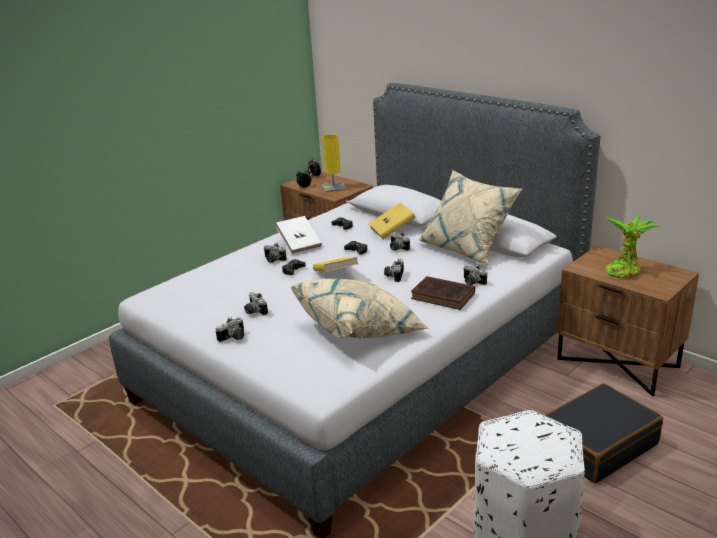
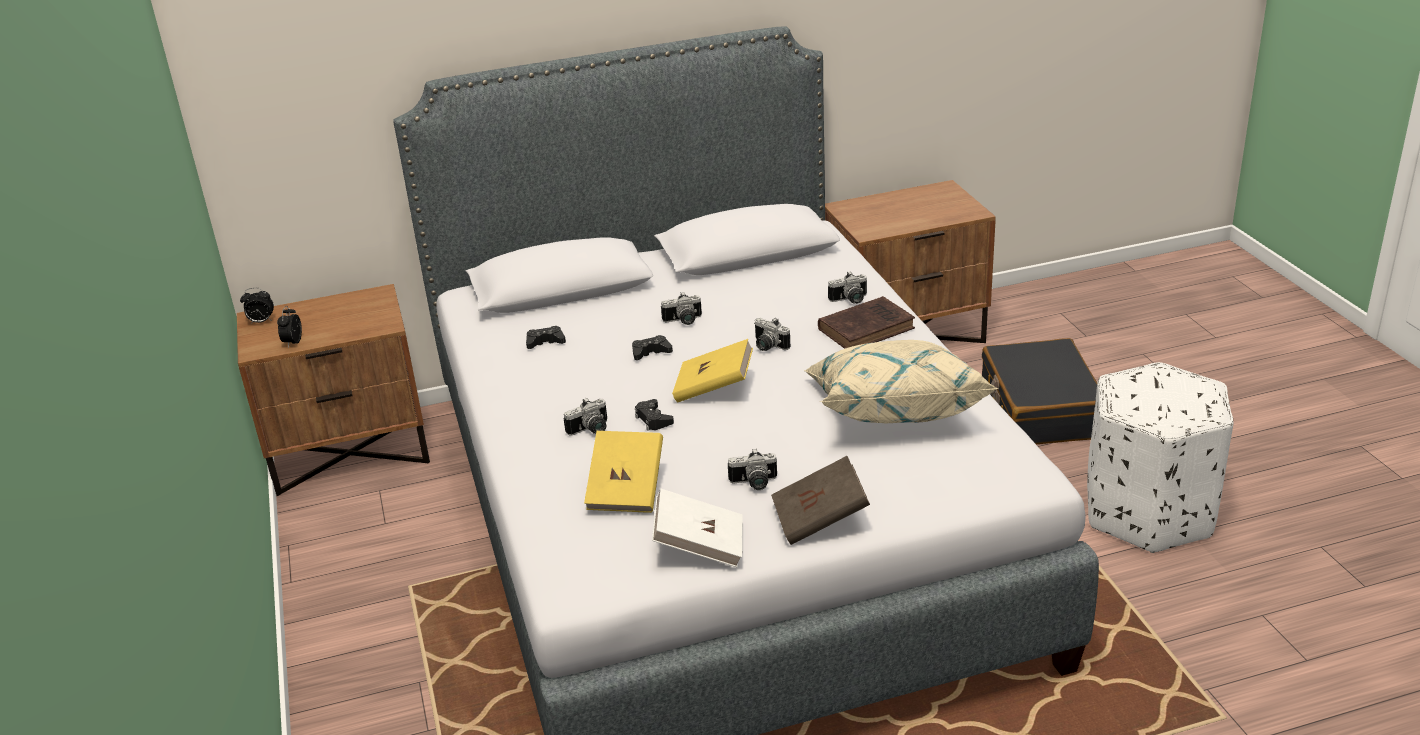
camera: 60 degrees left, 5 degrees up
camera [216,317,244,342] -> brown book [771,456,870,545]
white book [276,216,322,254] -> white book moved to [652,489,743,567]
yellow table lamp [321,135,346,192] -> none
yellow book [368,203,415,239] -> yellow book moved to [584,431,663,513]
beige pillow [418,170,522,265] -> none
potted plant [605,216,660,278] -> none

